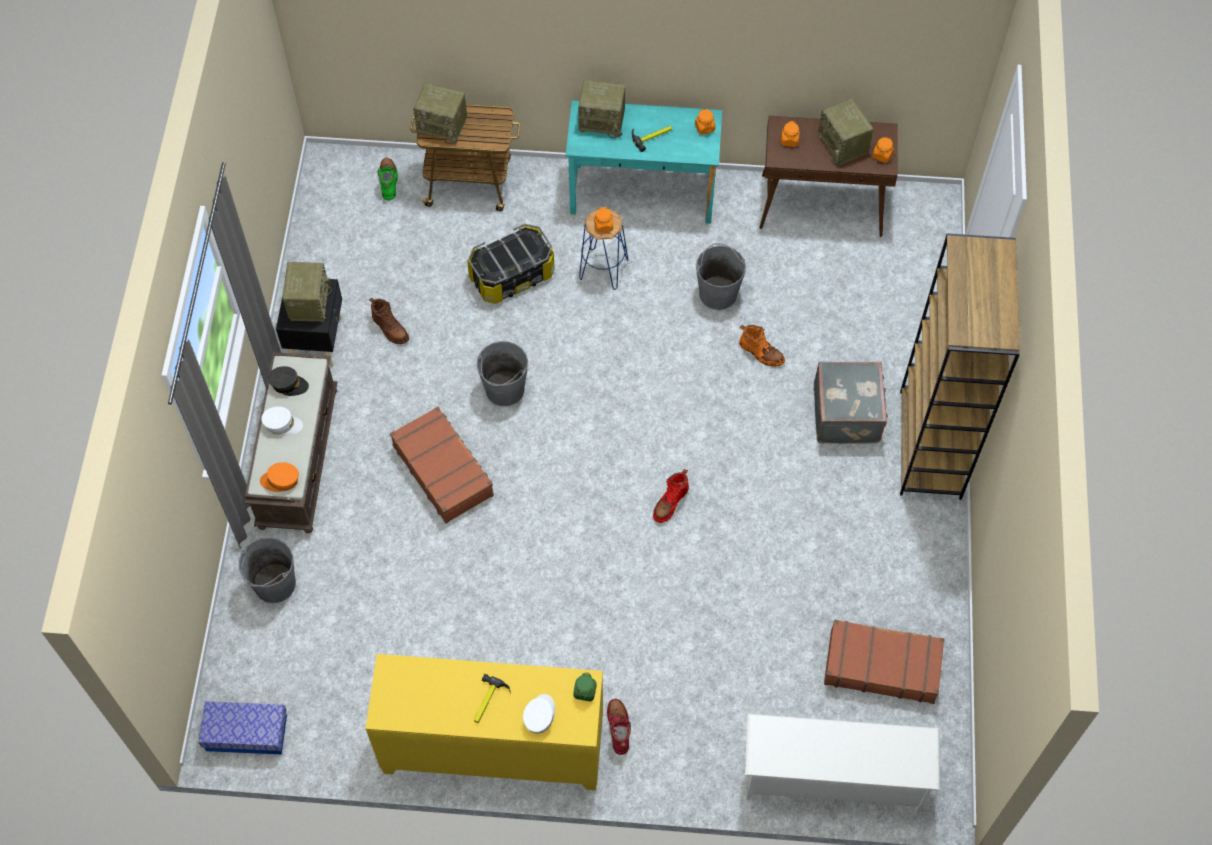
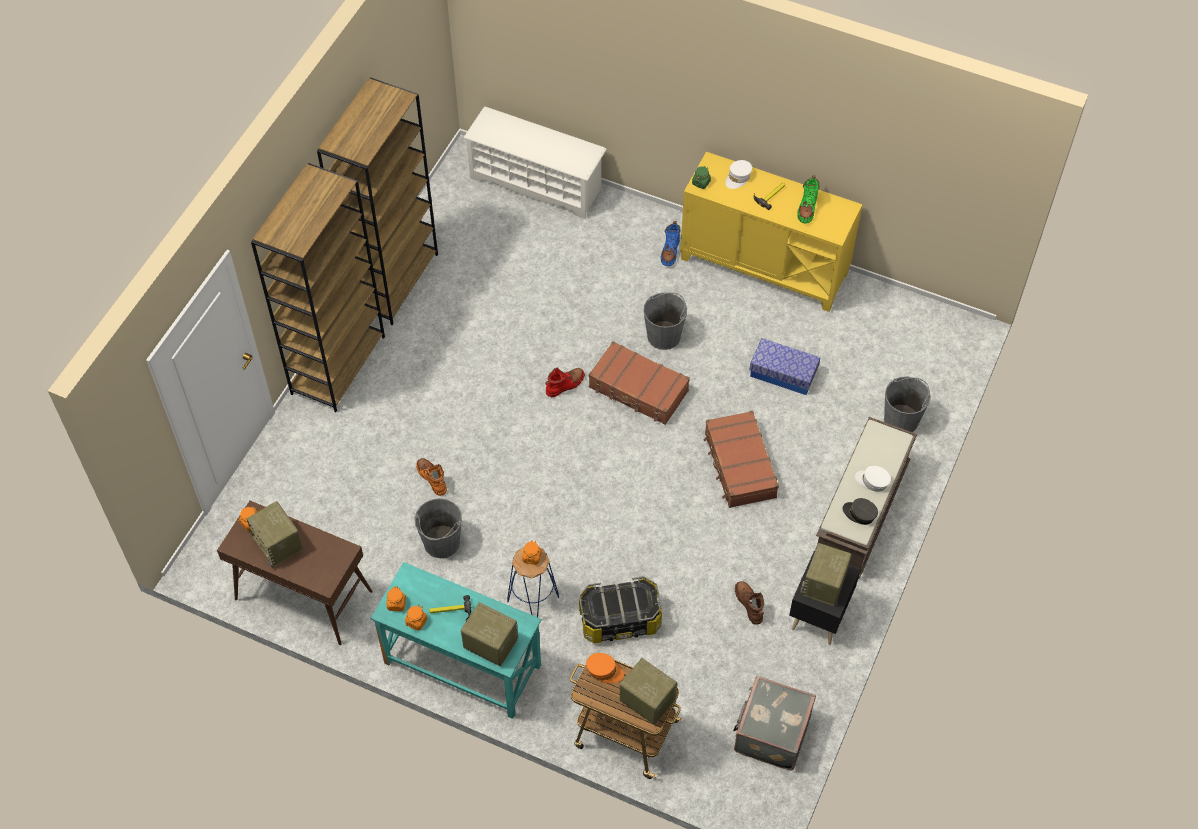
camera: 160 degrees left, 5 degrees down
storage box [198,701,287,755] -> storage box moved to [749,338,820,395]
orange cap [260,462,299,492] -> orange cap moved to [586,653,624,683]
green boot [377,158,398,201] -> green boot moved to [797,176,820,223]
grey bucket [477,341,528,406] -> grey bucket moved to [643,292,687,350]
red boot [607,699,631,755] -> blue boot [661,221,681,266]
orange jar [781,121,800,147] -> orange jar moved to [405,605,427,631]
grey suitcase [814,361,888,443] -> grey suitcase moved to [733,676,816,771]
radio [818,98,873,165] -> radio turned 150 degrees clockwise [246,501,303,568]
brown suitcase [824,620,945,704] -> brown suitcase moved to [589,341,690,425]
none -> brown bookcase [317,77,438,325]

